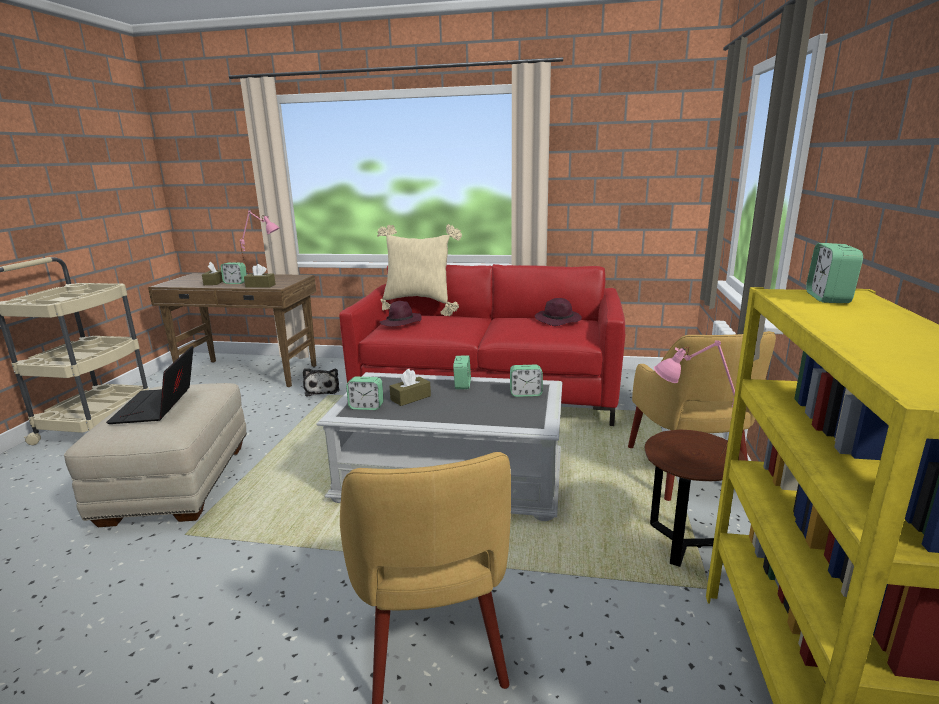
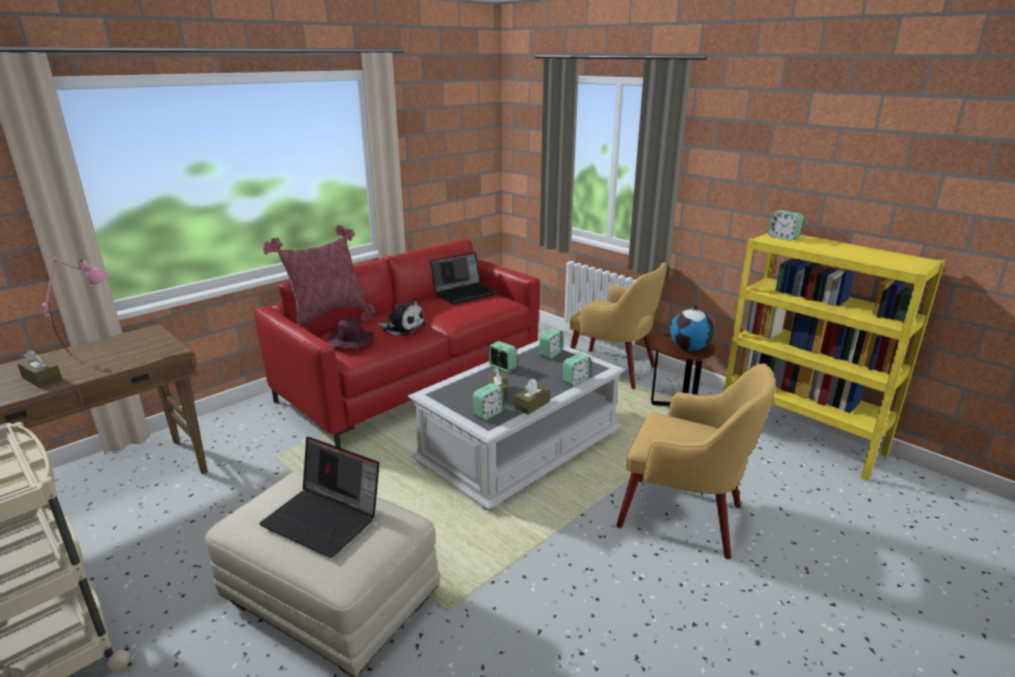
camera: 55 degrees left, 5 degrees up
alarm clock [221,262,247,284] -> alarm clock moved to [563,353,591,386]
brown tissue box [244,264,276,288] -> brown tissue box moved to [514,379,550,415]
plush toy [303,368,340,397] -> plush toy moved to [377,298,426,336]
beige pillow [377,224,462,316] -> red pillow [263,225,376,331]
purple hat [535,298,582,326] -> laptop [430,252,498,305]
pink table lamp [654,340,735,460] -> globe [670,304,714,351]

